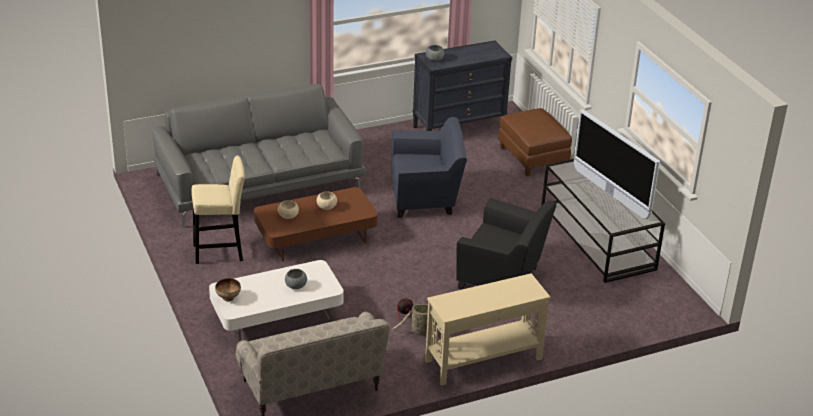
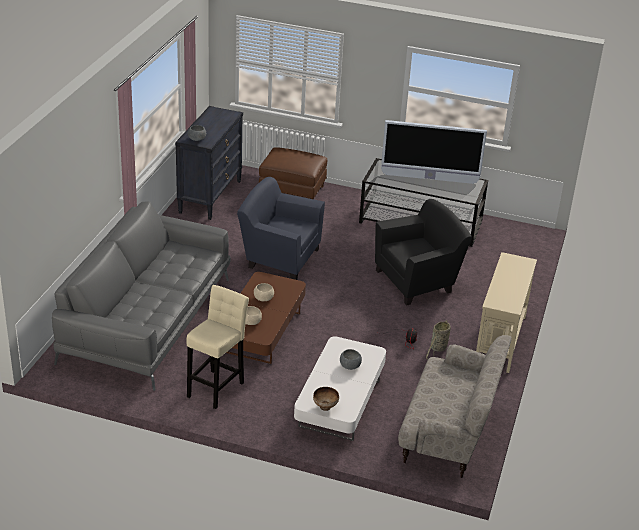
camera: 50 degrees left, 0 degrees up
blue armchair [391,117,467,218] -> blue armchair turned 105 degrees counterclockwise [237,177,325,280]

